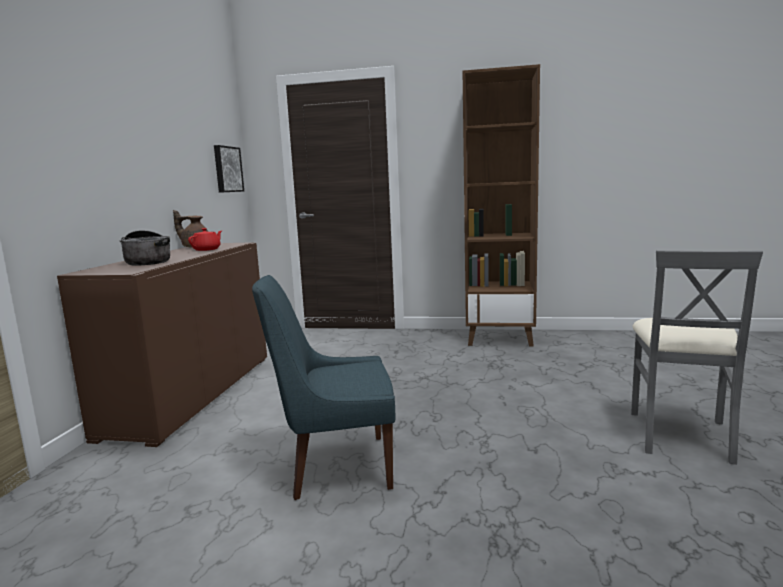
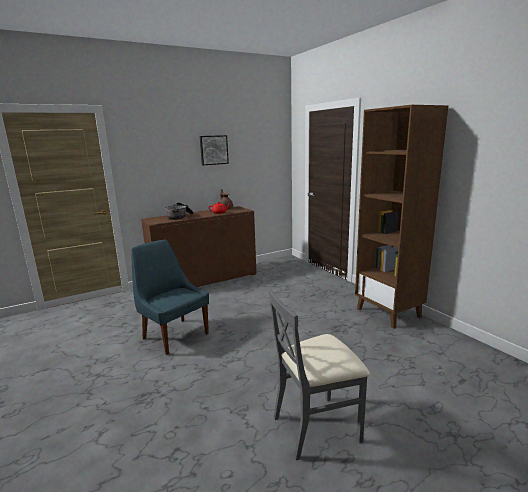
camera: 50 degrees right, 5 degrees up
picture [214,145,244,193] -> picture moved to [200,135,229,165]

